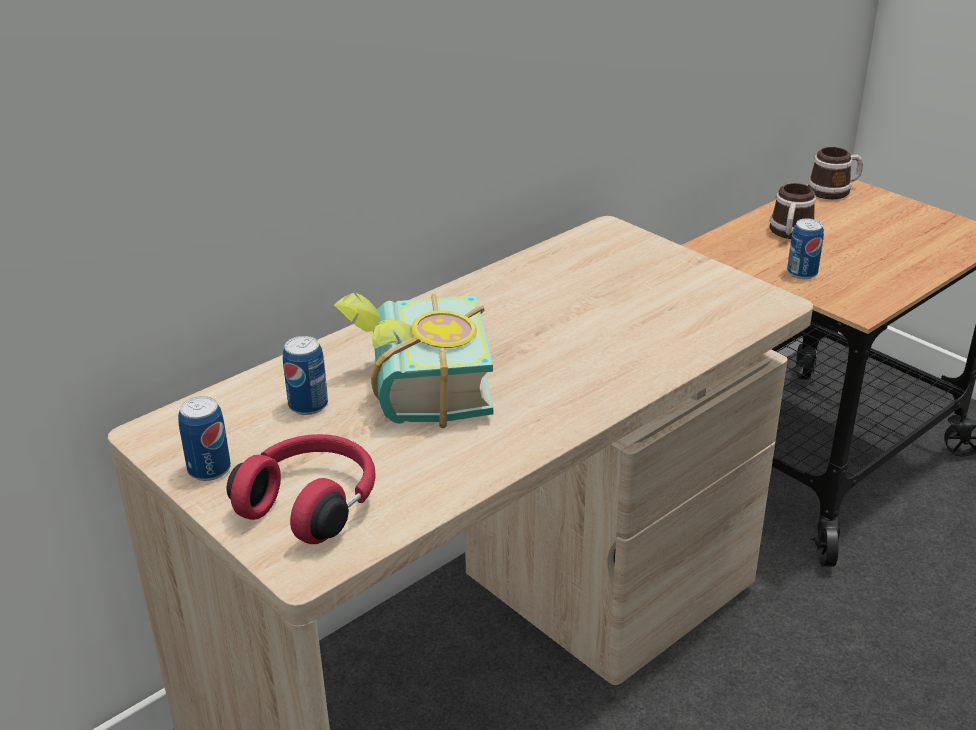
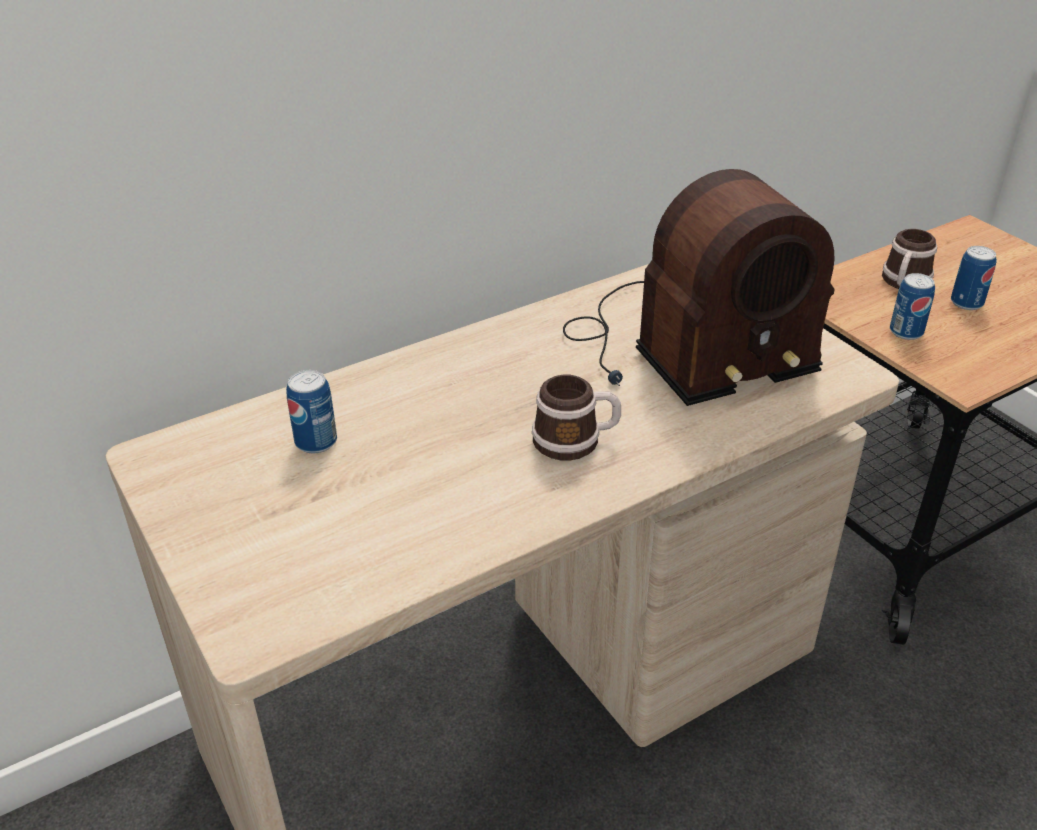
camera: 10 degrees right, 5 degrees up
can [178,396,231,481] -> can moved to [951,246,997,310]
red headphones [226,434,376,544] -> none
book [334,293,493,428] -> none
mug [808,147,863,199] -> mug moved to [532,375,621,461]
none -> radio [563,169,835,406]

